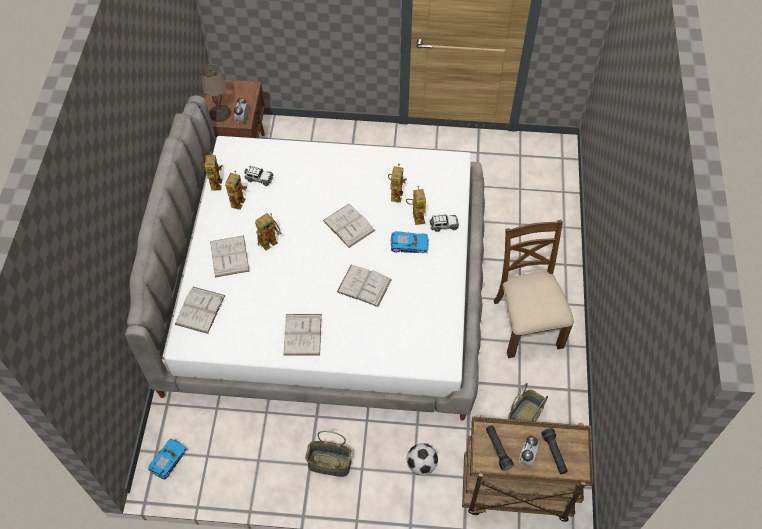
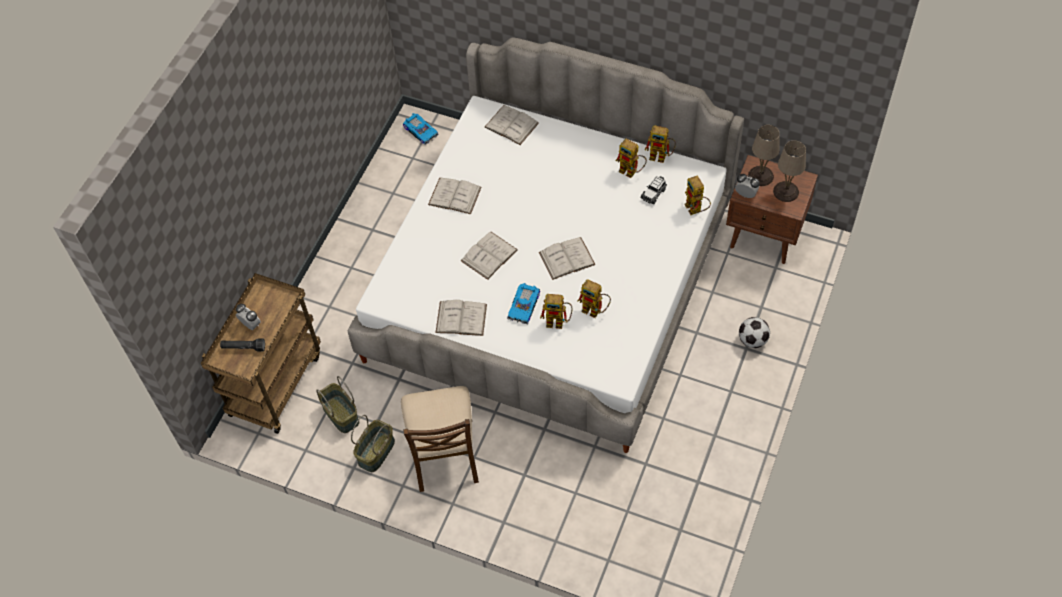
camera: 110 degrees right, 0 degrees up
white book [210,236,249,277] -> white book moved to [435,300,487,336]
toy robot [255,213,281,250] -> toy robot moved to [684,175,711,215]
basket [305,431,352,477] -> basket moved to [351,415,395,472]
football [407,443,438,475] -> football moved to [739,317,770,348]
toy car [430,214,459,232] -> none
black flashlight [486,425,514,471] -> none
brown chair [494,220,574,358] -> brown chair turned 75 degrees clockwise [401,386,479,492]
none -> beige table lamp [773,141,806,202]

